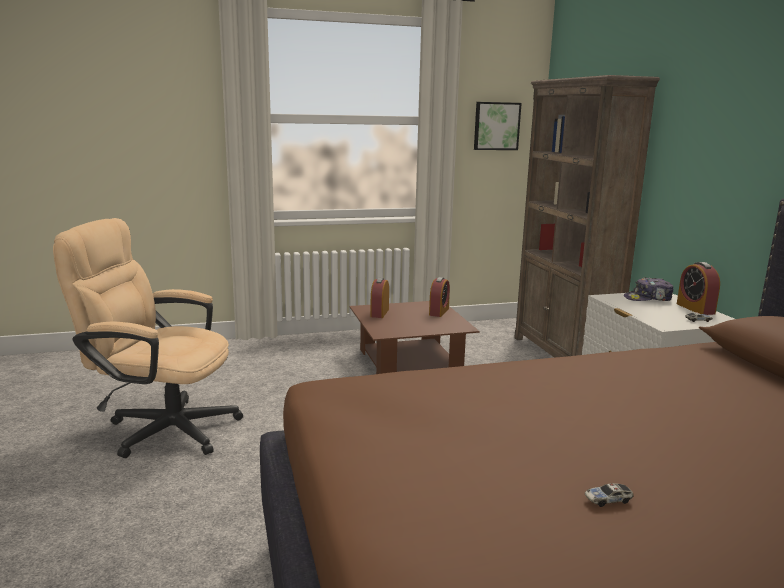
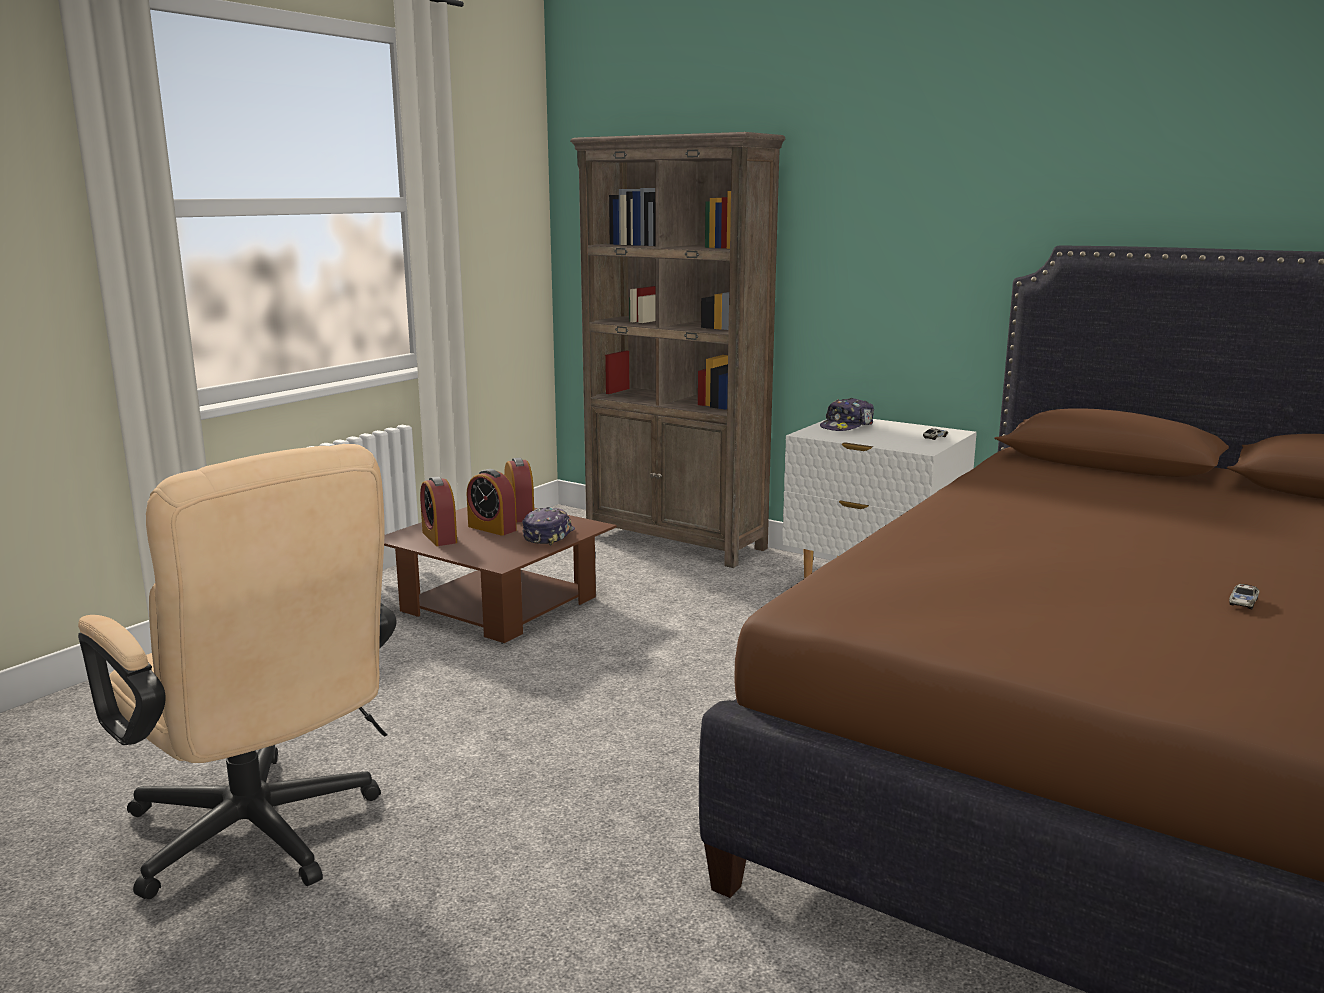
camera: 40 degrees left, 0 degrees up
beige office chair [53,218,243,458] -> beige office chair turned 105 degrees counterclockwise [78,444,397,899]
picture [474,102,522,150] -> none
alarm clock [677,262,720,315] -> alarm clock moved to [467,469,517,536]
none -> cap [522,507,575,545]

